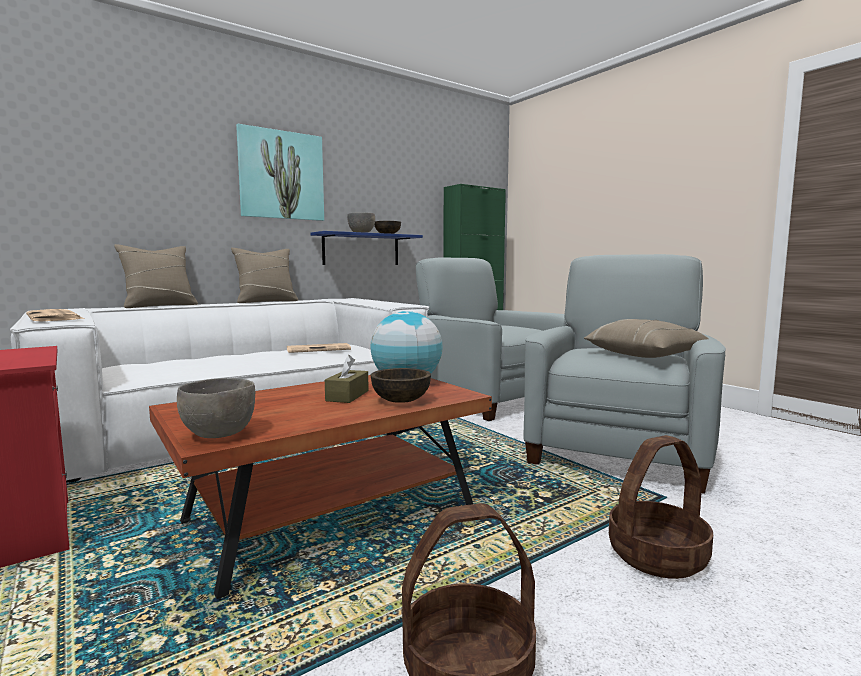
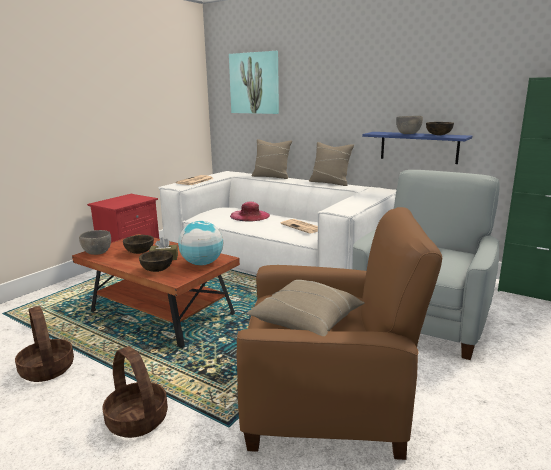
camera: 70 degrees right, 10 degrees up
picture [236,124,324,221] -> picture moved to [229,51,279,114]
grey armchair [523,254,726,494] -> brown armchair [237,207,442,460]
none -> brown bowl [123,235,154,254]
none -> pink hat [230,201,270,222]

